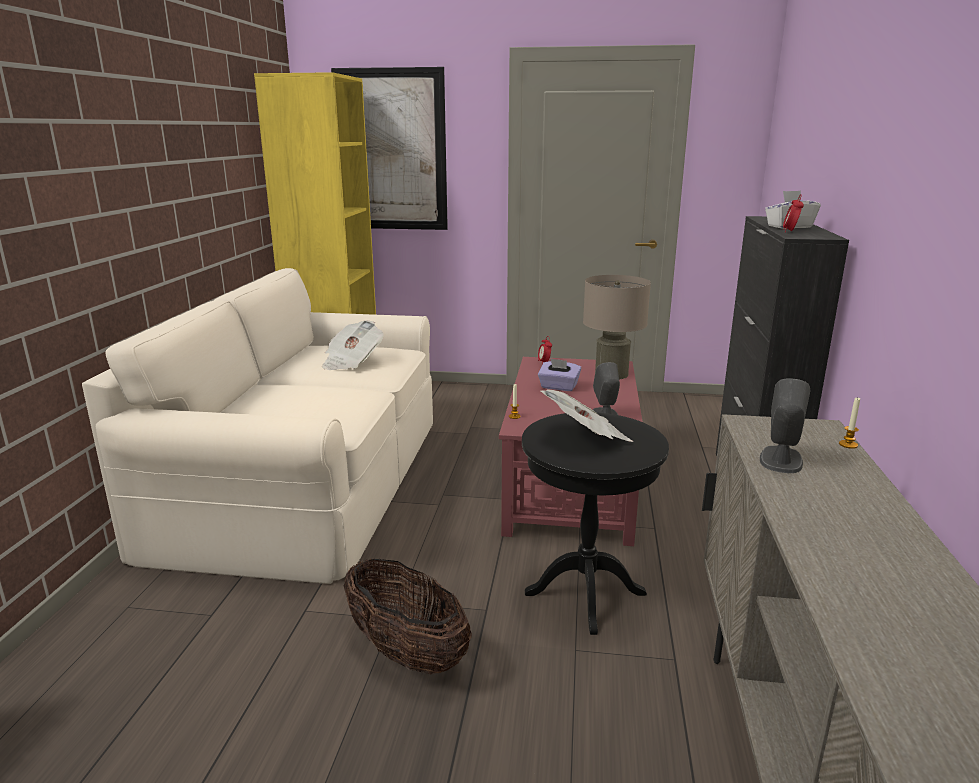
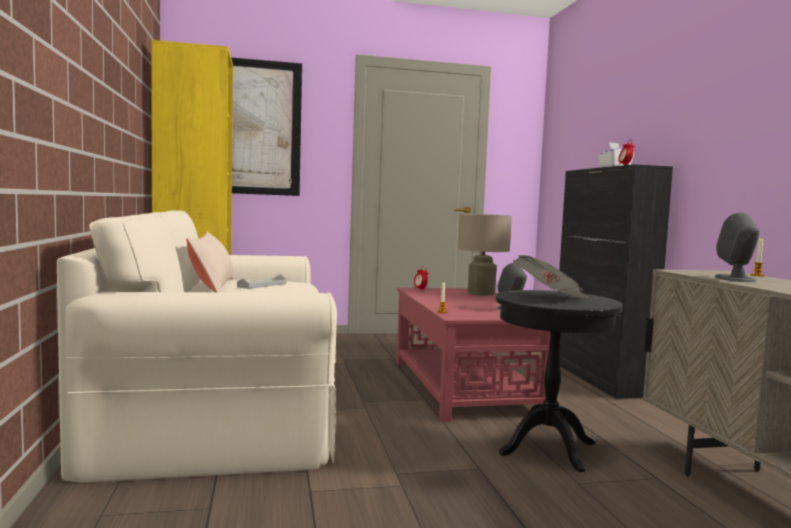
camera: 20 degrees left, 15 degrees down
newspaper [322,320,384,370] -> grey tray [237,274,286,289]
basket [343,558,472,674] -> none
purple tissue box [538,358,581,391] -> none
none -> beige pillow [186,232,233,292]

